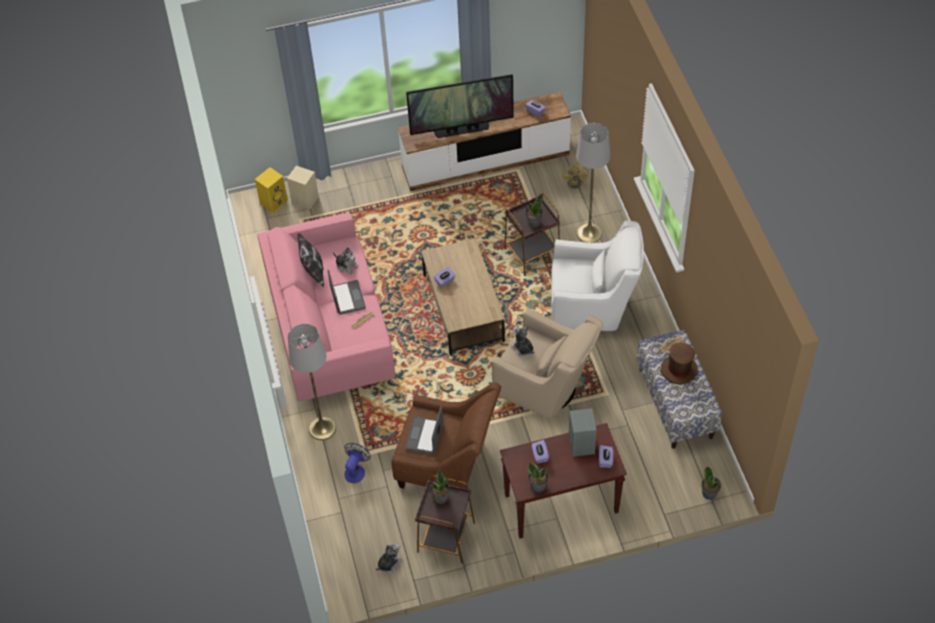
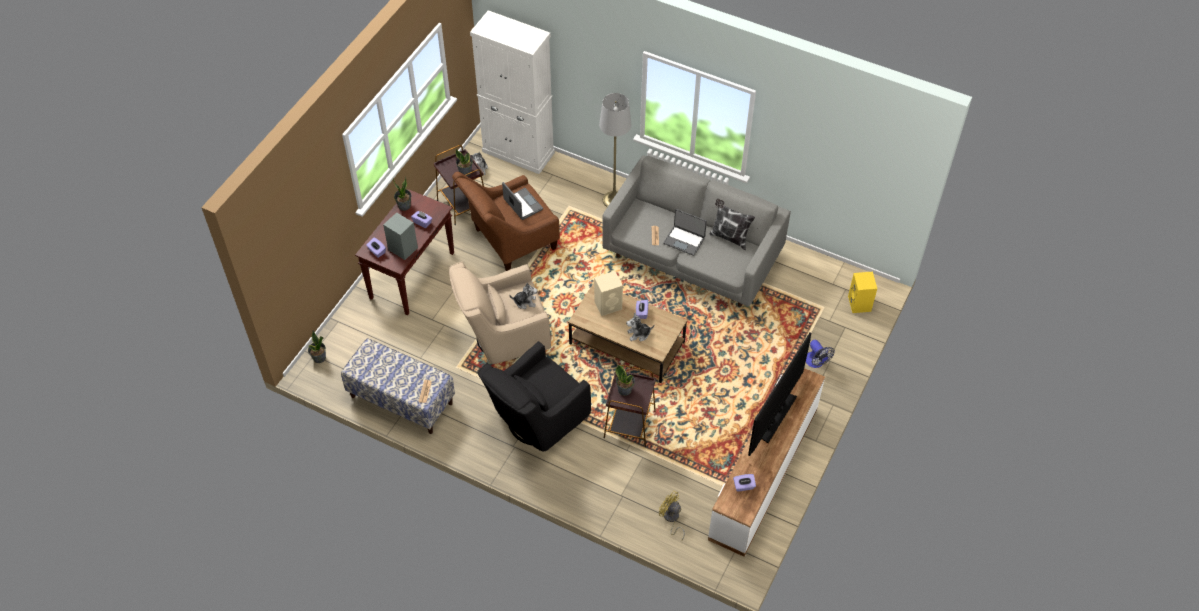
camera: 130 degrees right, 0 degrees up
pink sofa [257,213,395,402] -> grey sofa [602,155,791,307]
beige speaker [287,166,319,210] -> beige speaker moved to [594,271,623,316]
plush toy [333,247,359,275] -> plush toy moved to [626,312,654,342]
fan [344,443,371,483] -> fan moved to [806,340,835,368]
white armchair [551,221,644,331] -> black armchair [478,341,591,452]
grey floor lamp [576,123,610,243] -> none
brown hat [661,342,698,385] -> none
none -> white cabinet [470,10,555,174]

